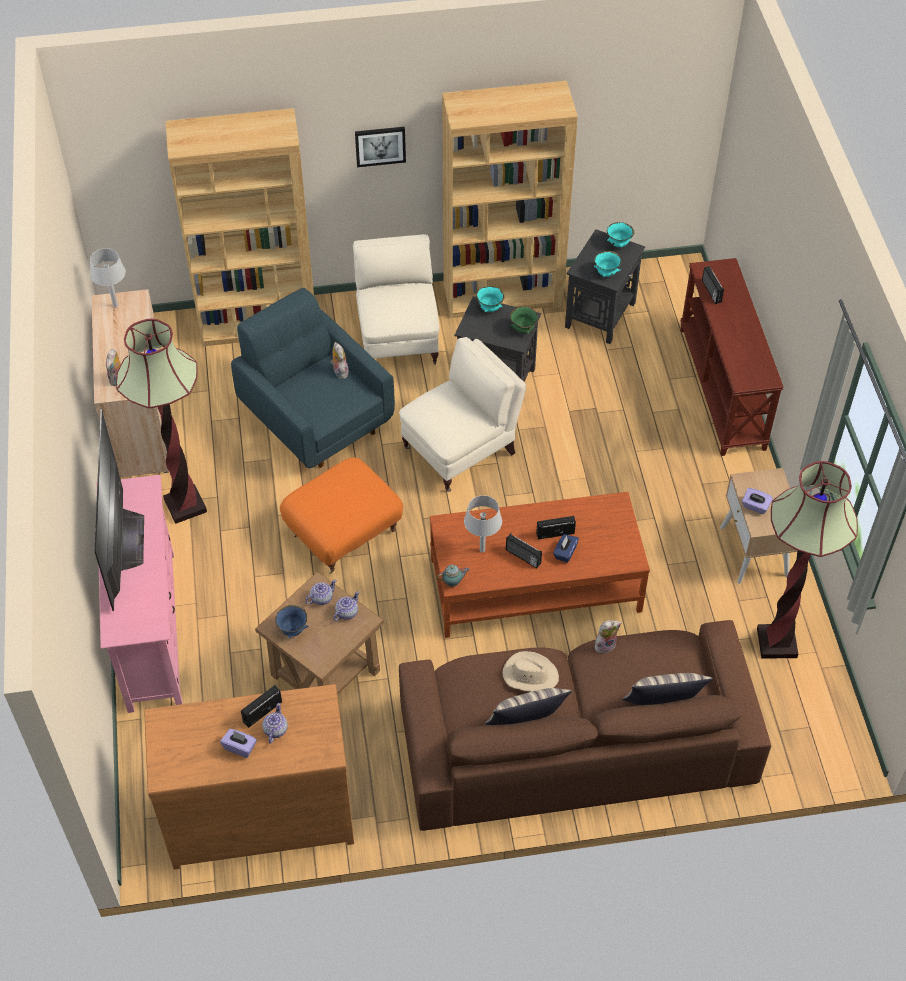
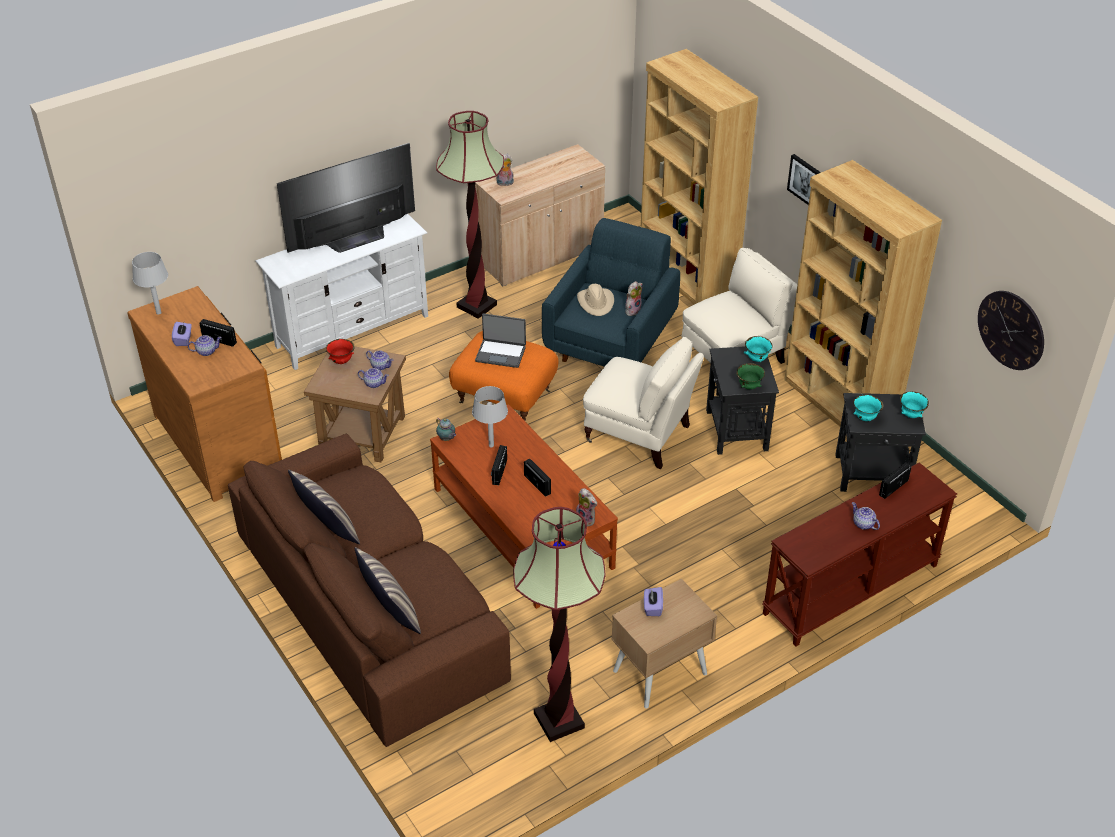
camera: 65 degrees right, 10 degrees down
grey table lamp [90,248,126,308] -> grey table lamp moved to [132,252,168,315]
pink tv stand [99,475,183,713] -> white tv stand [255,214,428,370]
blue bowl [275,605,308,639] -> red bowl [326,339,355,364]
beige hat [503,651,559,692] -> beige hat moved to [577,284,614,316]
blue tissue box [553,534,579,563] -> none
plush toy [595,620,622,653] -> plush toy moved to [576,488,597,527]
none -> laptop [475,314,526,368]
none -> teapot [852,502,880,530]
none -> wall clock [978,291,1044,370]

